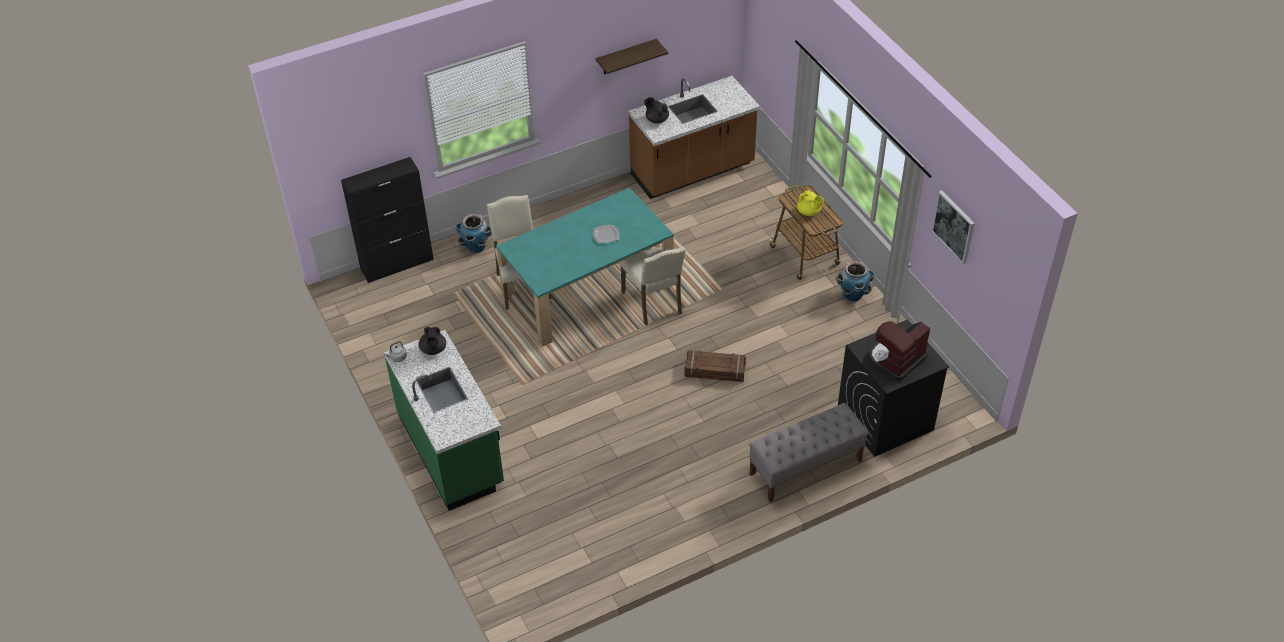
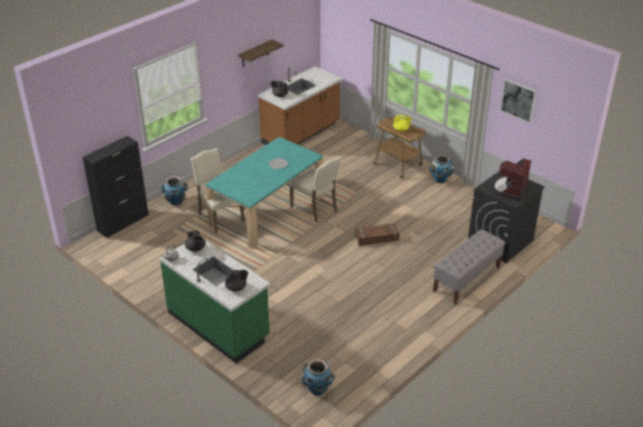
camera: 20 degrees left, 10 degrees down
none -> black teapot [225,270,248,292]
none -> planter [300,359,335,395]

